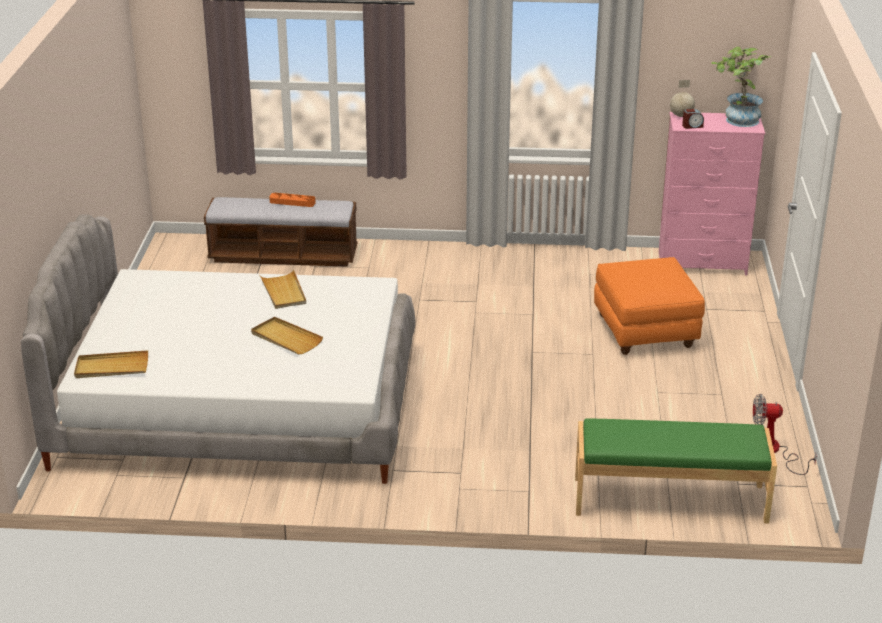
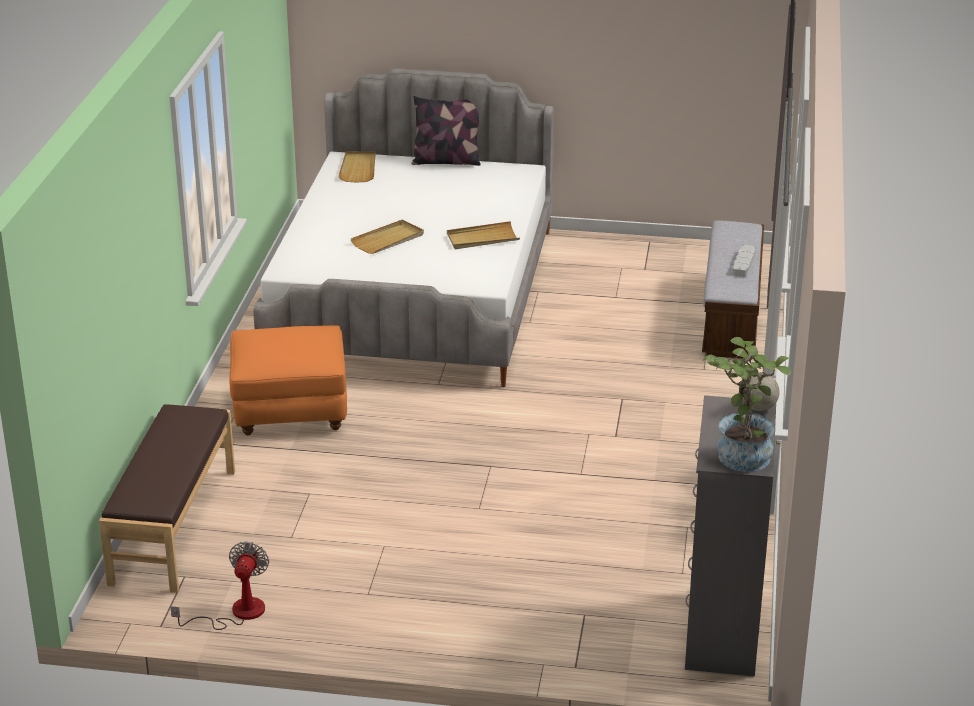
camera: 95 degrees right, 0 degrees up
orange tray [269,193,316,207] -> grey tray [732,245,756,277]
green bench [575,418,777,523] -> brown bench [99,404,235,593]
orange ottoman [594,257,705,355] -> orange ottoman moved to [230,325,347,435]
pink dresser [659,112,765,275] -> grey dresser [685,395,780,677]
alarm clock [682,109,704,129] -> none
none -> pillow [412,96,481,166]

